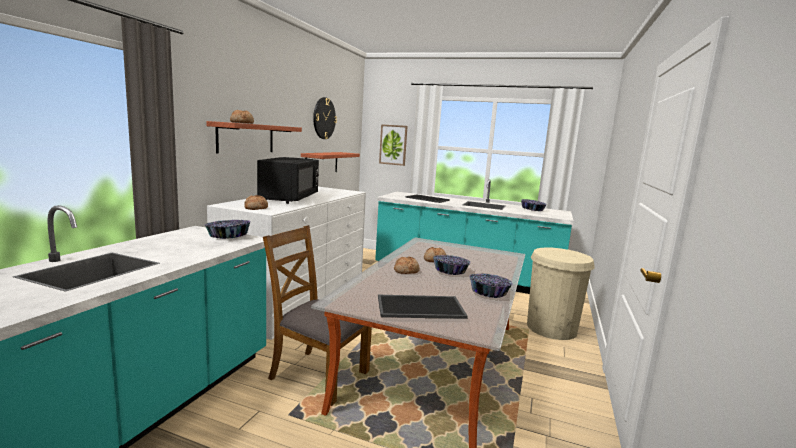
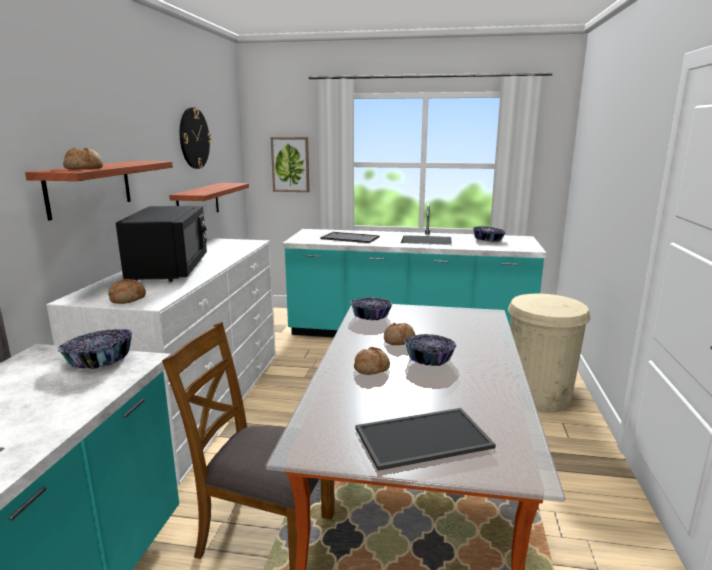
camera: 10 degrees left, 5 degrees up
bowl [469,274,513,298] -> bowl moved to [350,297,393,320]

